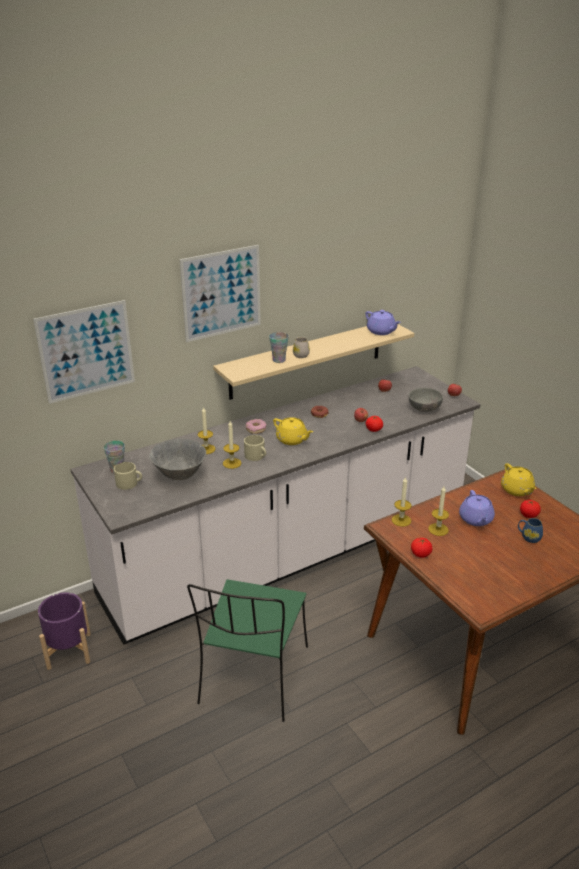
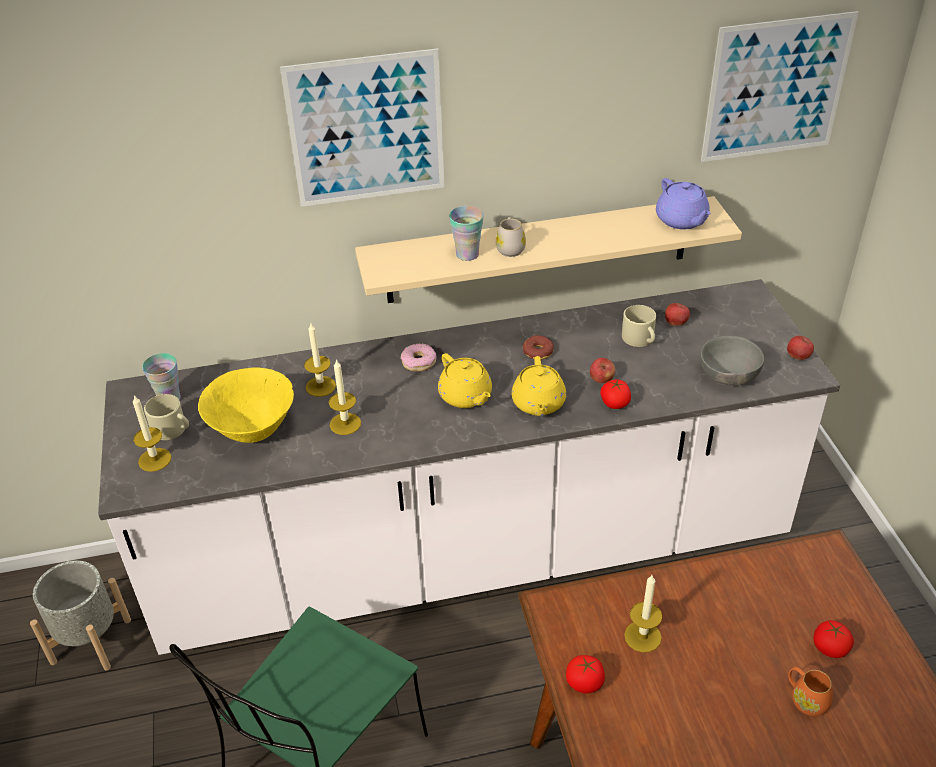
camera: 20 degrees right, 10 degrees up
picture [33,300,135,404] -> picture moved to [701,11,859,162]
purple planter [38,592,91,670] -> grey planter [30,561,131,670]
grey bowl [149,438,206,480] -> yellow bowl [198,368,294,443]
beige mug [244,435,266,461] -> beige mug moved to [622,305,656,347]
candle [391,477,412,527] -> candle moved to [133,395,171,472]
purple teapot [459,490,495,526] -> none
yellow teapot [501,463,537,496] -> yellow teapot moved to [512,356,566,416]
blue mug [518,518,543,543] -> orange mug [788,667,833,716]

